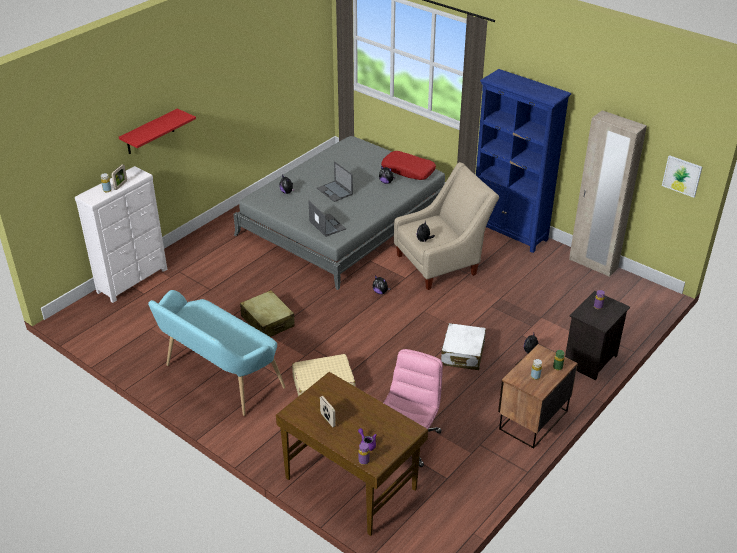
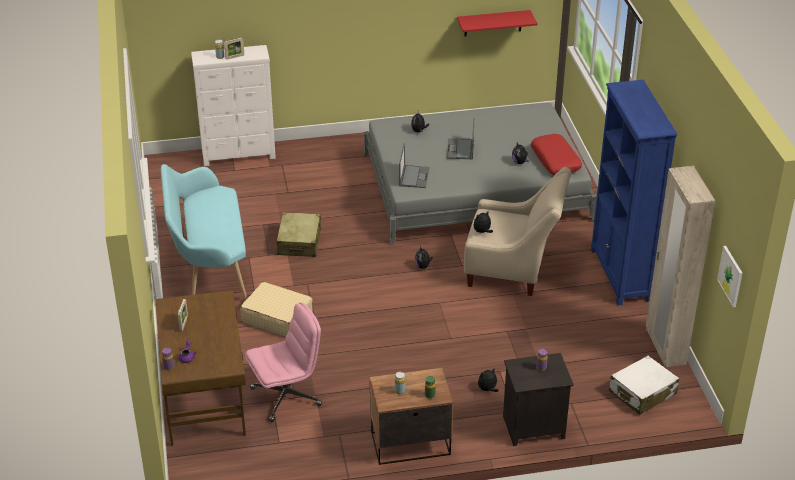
camera: 40 degrees right, 0 degrees up
red shelf [119,109,196,154] -> red shelf moved to [457,10,538,36]
white suitcase [441,323,486,370] -> white suitcase moved to [609,355,679,415]

